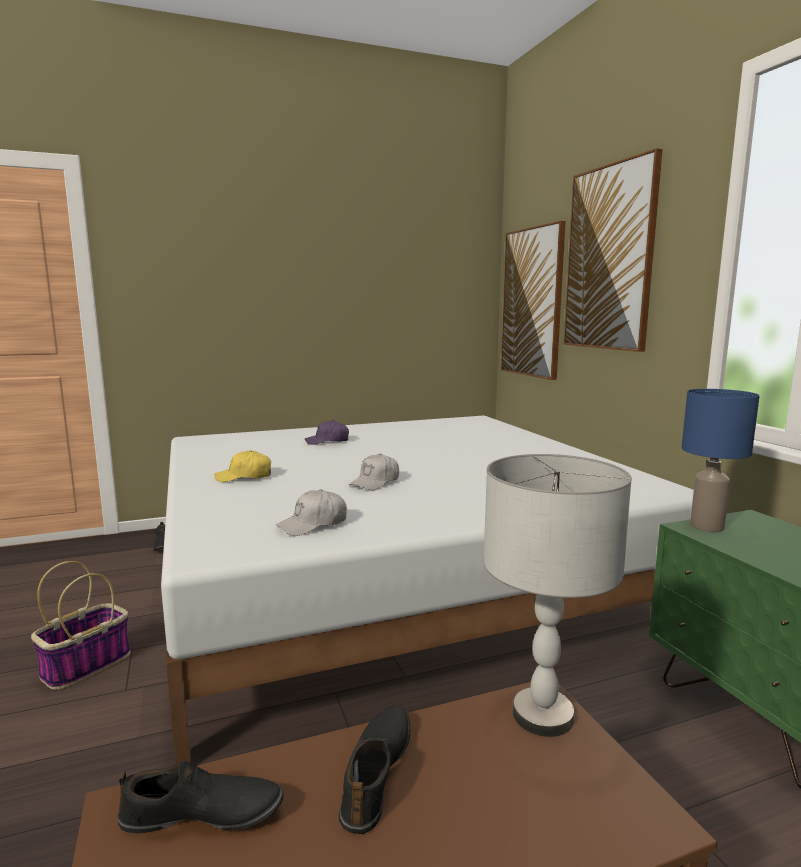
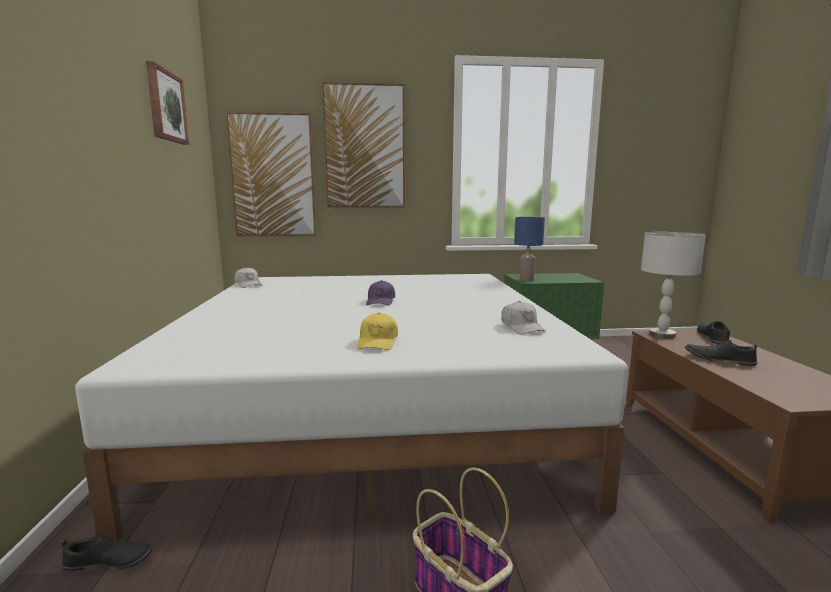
camera: 75 degrees left, 0 degrees up
black shoe [117,761,283,833] -> black shoe moved to [697,321,730,344]
purple cap [305,420,349,445] -> purple cap moved to [366,280,395,305]
white cap [349,454,399,491] -> white cap moved to [234,267,262,288]
none -> picture [146,61,189,145]

